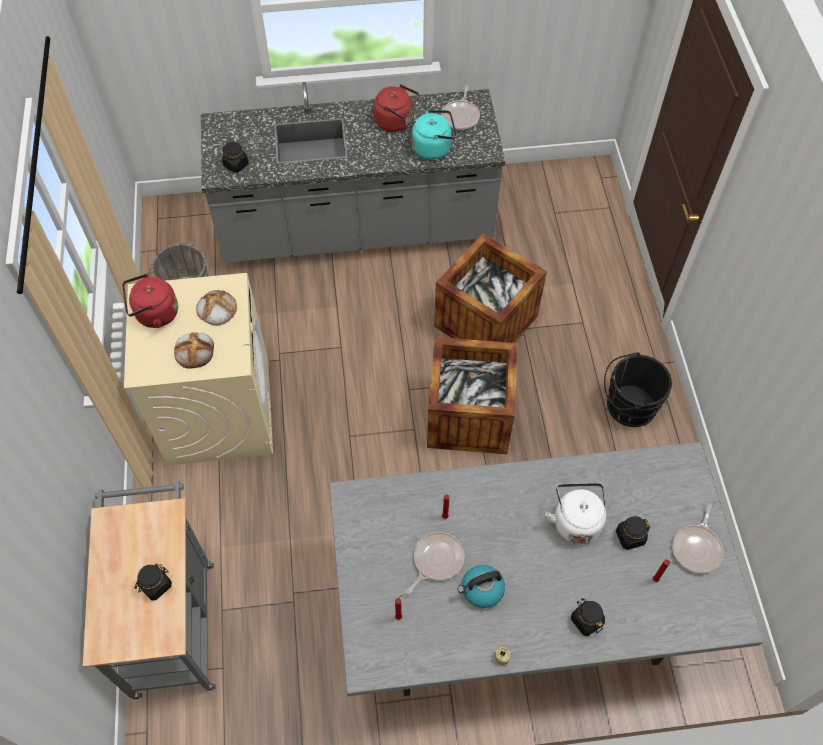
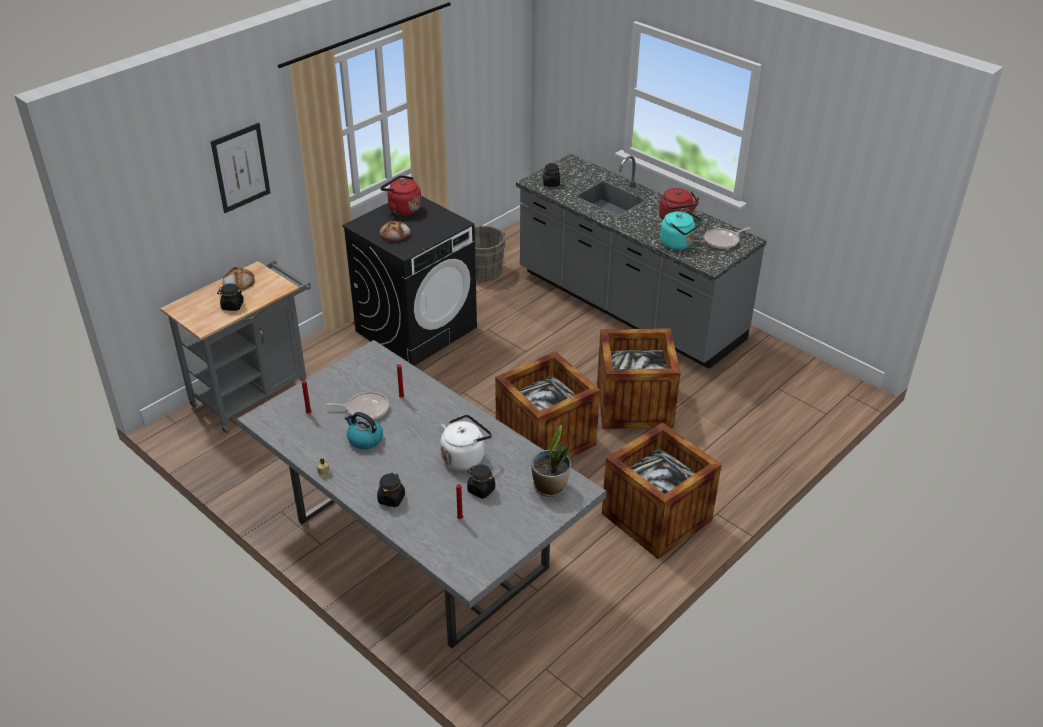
camera: 50 degrees right, 20 degrees down
beige washing machine [124,273,273,466] -> black washing machine [342,196,477,366]
bread [196,290,237,325] -> bread moved to [222,267,255,290]
black bucket [604,352,672,427] -> crate [602,423,722,559]
frying pan [672,504,724,574] -> none
none -> picture [211,123,271,213]
none -> potted plant [532,424,571,497]

